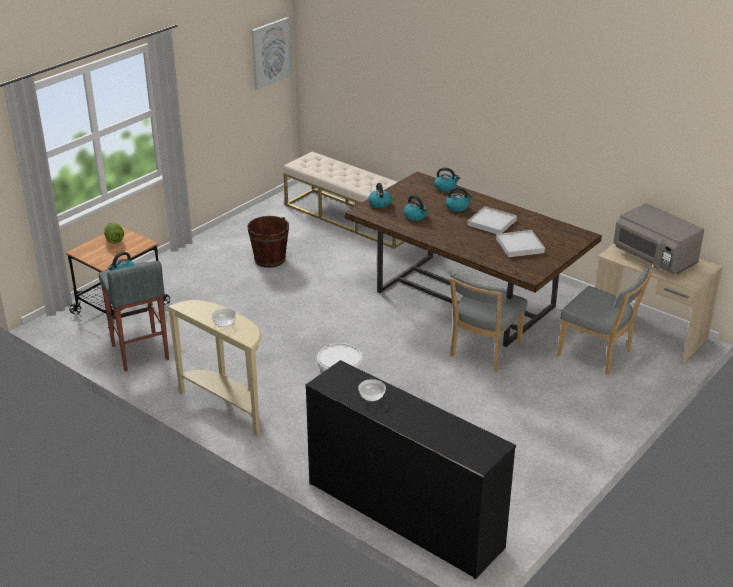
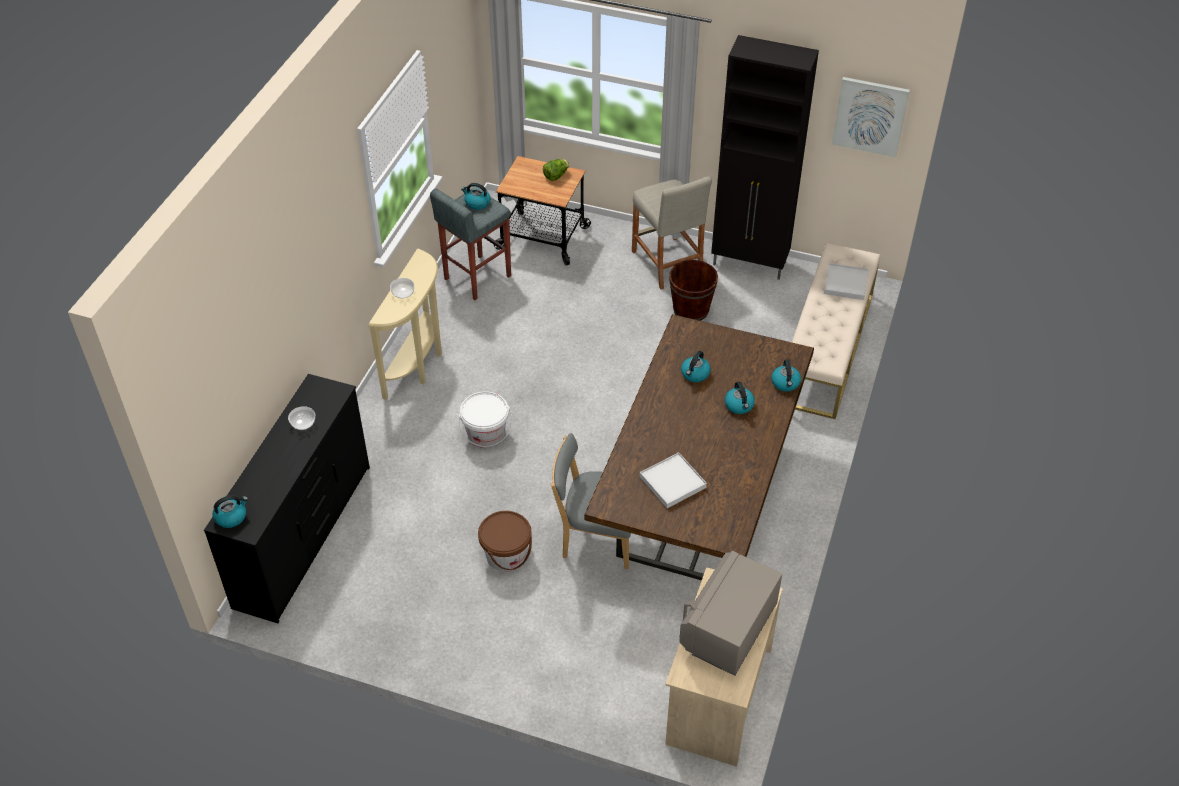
camera: 70 degrees right, 15 degrees up
kettle [368,183,392,208] -> kettle moved to [213,495,248,528]
white tray [467,206,517,234] -> white tray moved to [824,263,869,300]
grey chair [557,268,652,375] -> none
none -> brown bucket [478,511,532,572]
none -> beige stool [632,176,712,290]
none -> black cabinet [711,35,819,280]

